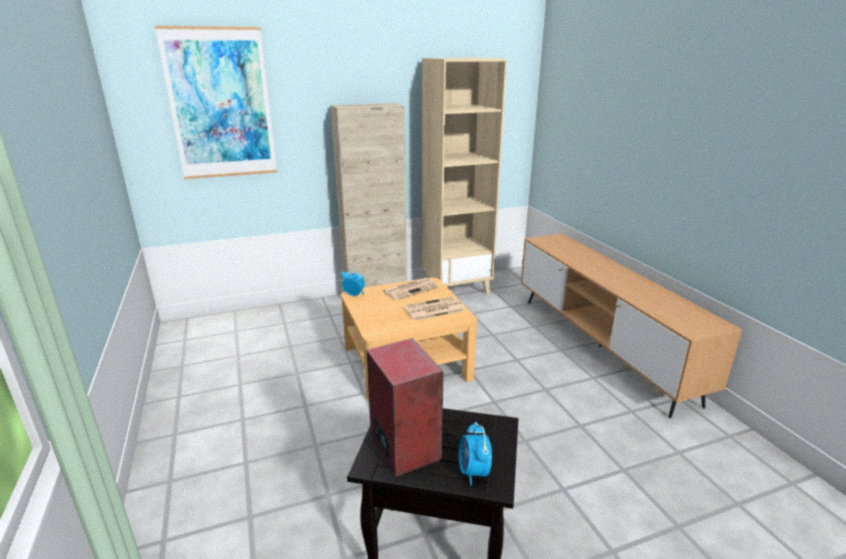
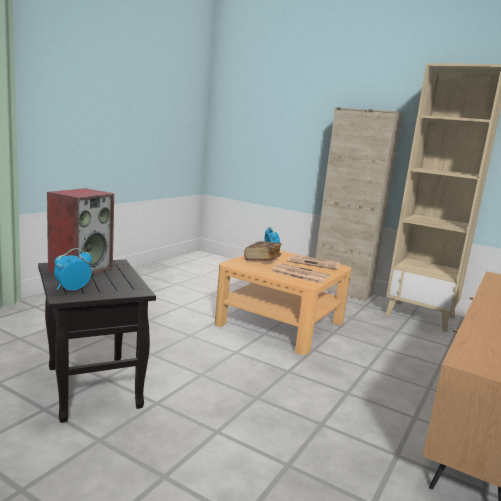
camera: 50 degrees right, 10 degrees down
picture [155,26,277,179] -> none
none -> book [244,241,281,261]

